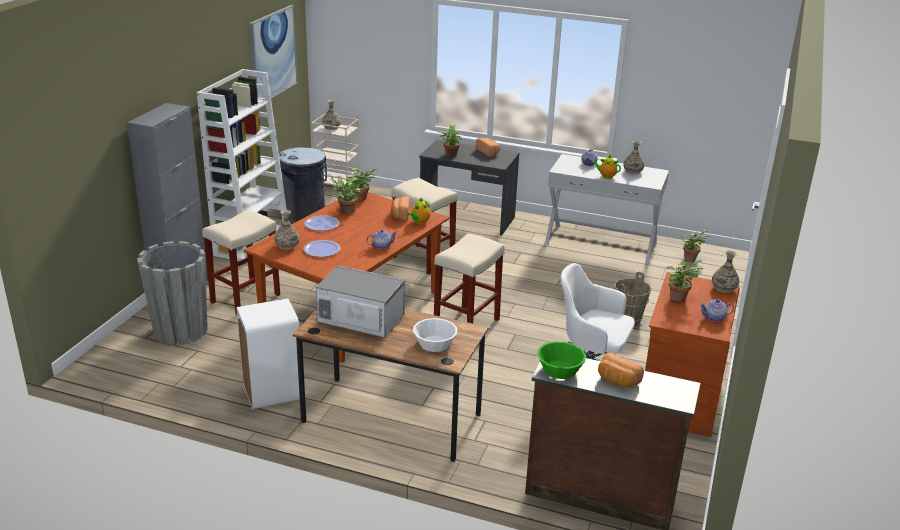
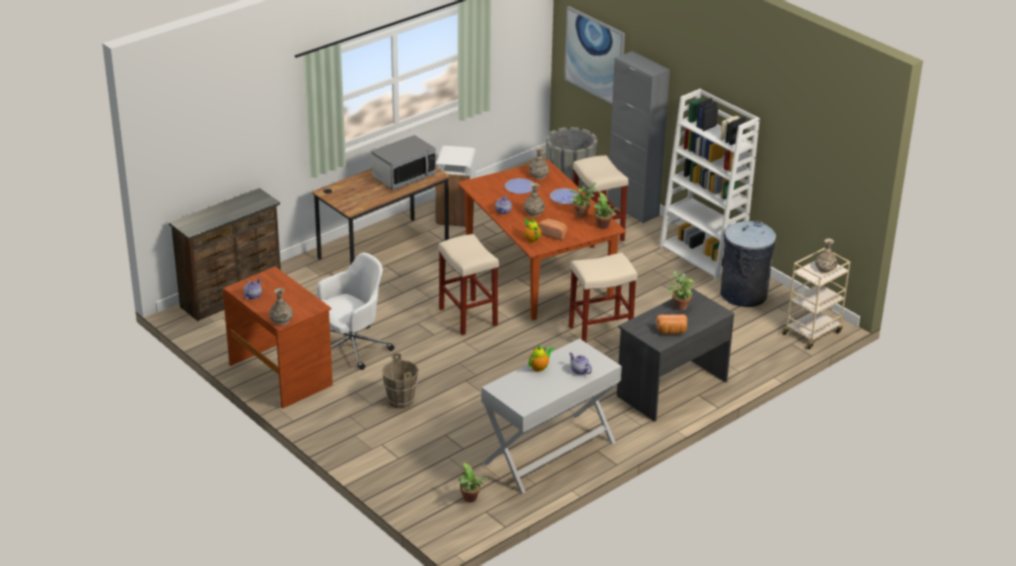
camera: 120 degrees right, 5 degrees up
picture [249,5,297,99] -> picture moved to [564,6,625,104]
white bowl [413,318,457,352] -> none
green bowl [537,341,586,379] -> none
bread [598,353,644,388] -> none
vase [623,141,644,174] -> vase moved to [524,183,545,217]
potted plant [666,259,703,301] -> none

